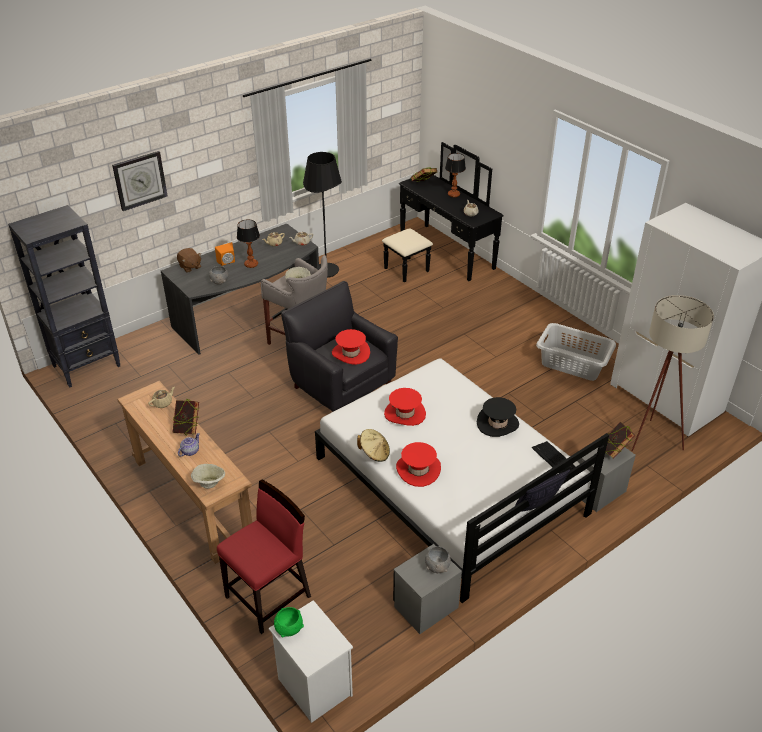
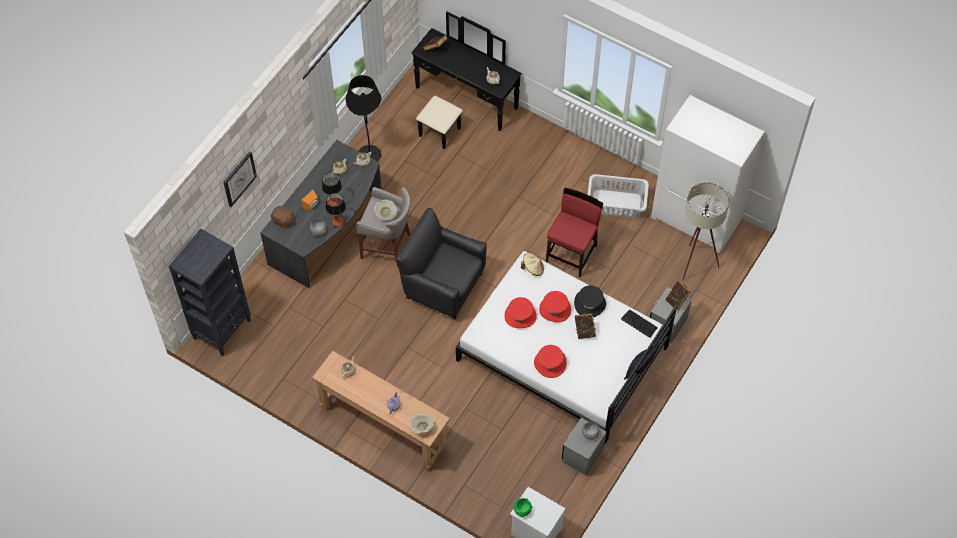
camera: 20 degrees left, 20 degrees up
book [172,398,199,435] -> book moved to [575,313,596,339]
red chair [217,479,311,634] -> red chair moved to [546,188,603,277]
red hat [332,329,370,365] -> red hat moved to [539,291,571,322]
beige hat [357,429,390,462] -> beige hat moved to [521,253,544,276]
table lamp [445,153,466,197] -> table lamp moved to [325,193,346,227]

